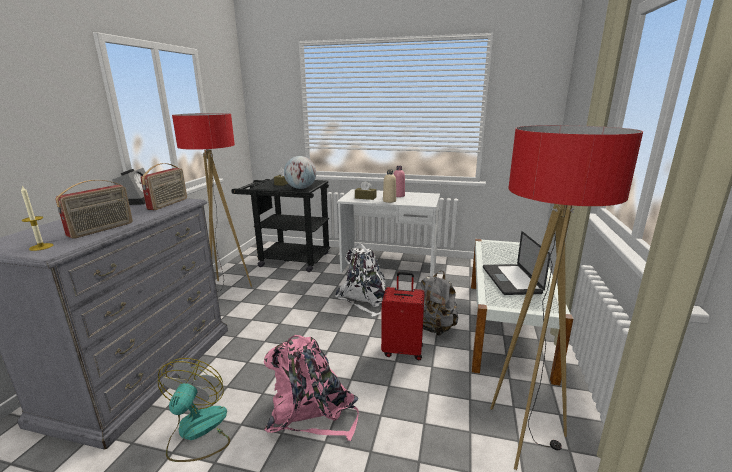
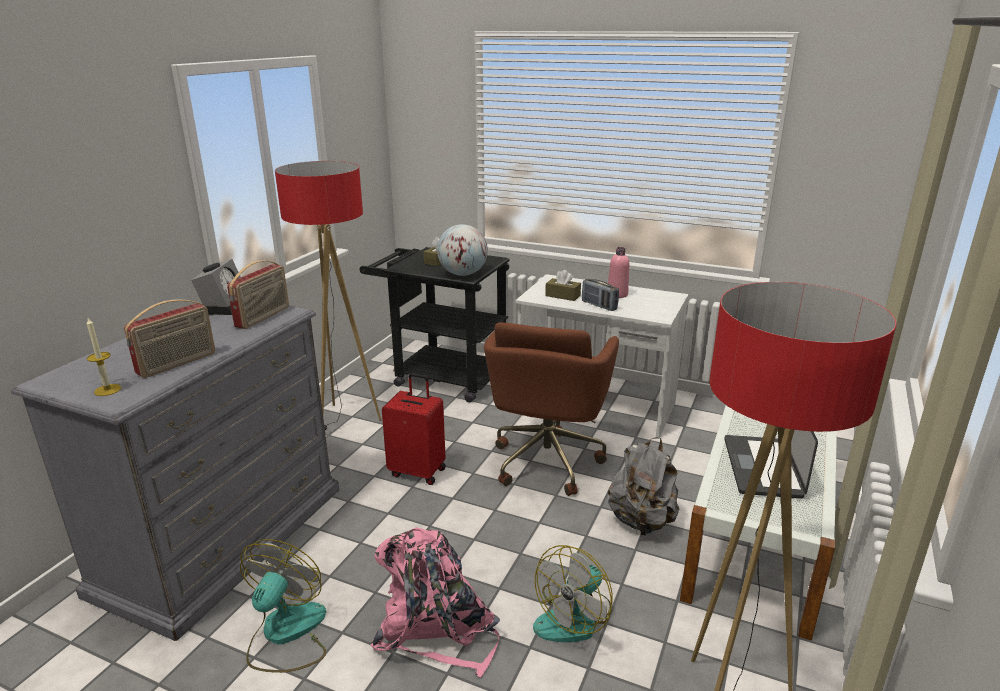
camera: 10 degrees right, 5 degrees up
white backpack [335,243,386,317] -> brown office chair [484,322,619,496]
red suitcase [381,272,425,361] -> red suitcase moved to [382,373,446,485]
beige bottle [383,170,396,203] -> radio [582,279,619,311]
none -> fan [533,545,613,642]

